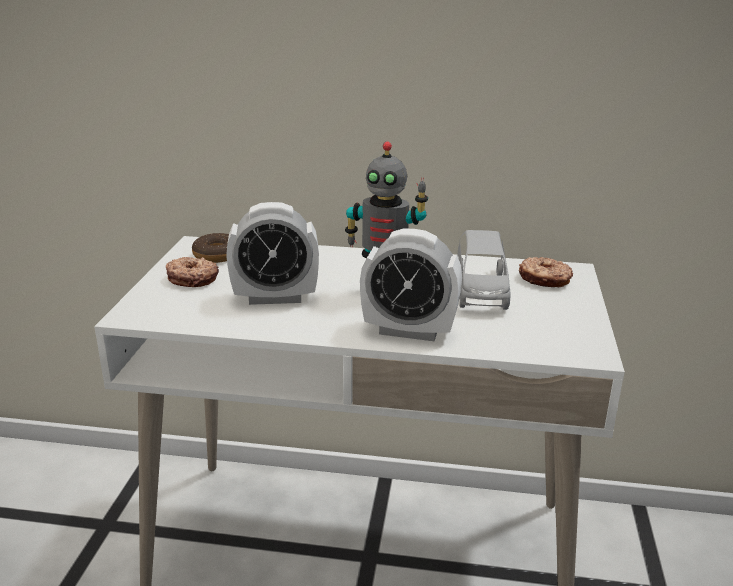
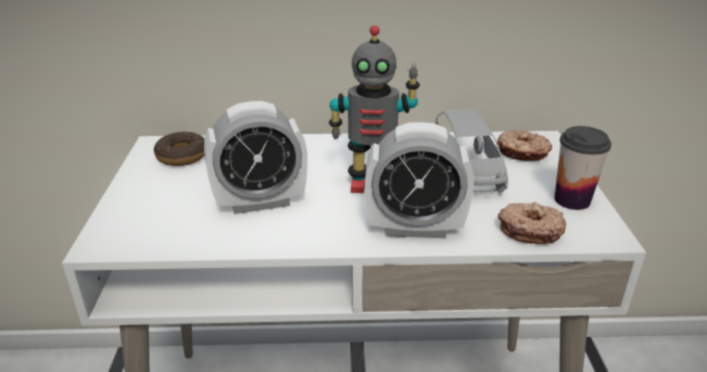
camera: 10 degrees left, 5 degrees up
donut [166,257,219,287] -> donut moved to [498,202,566,244]
none -> cup [555,126,611,210]

